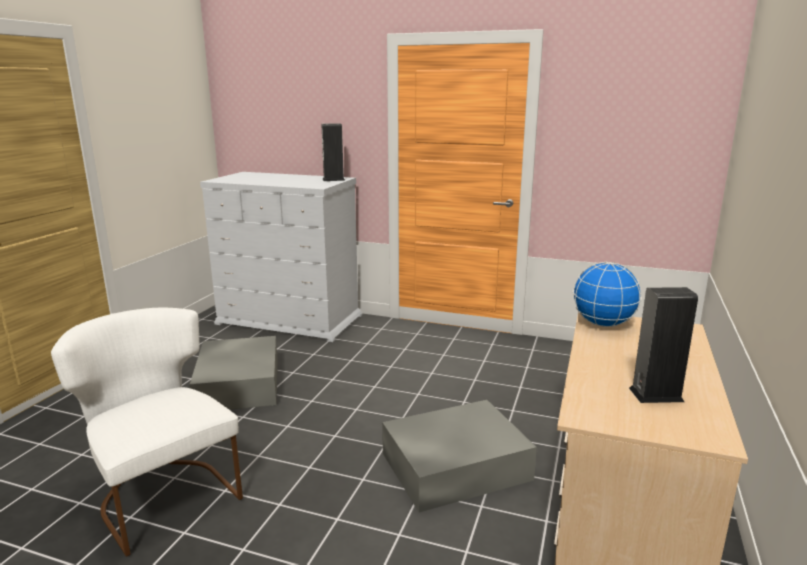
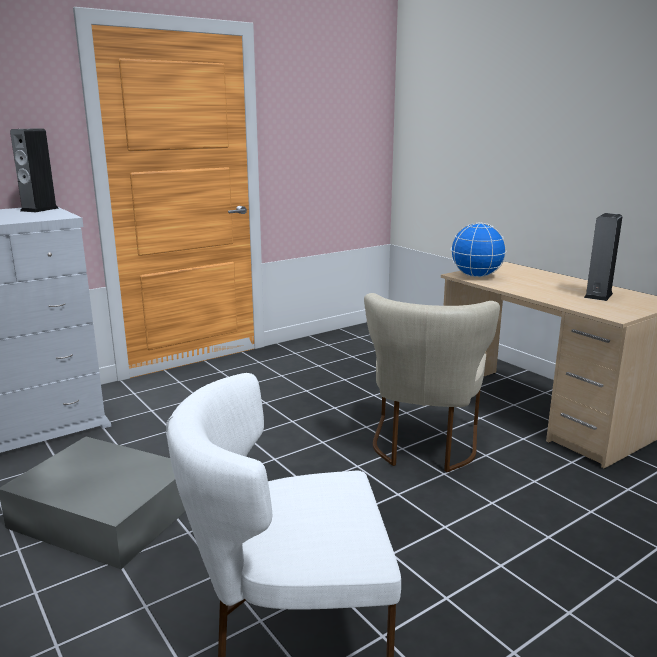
camera: 55 degrees left, 0 degrees up
grey storage box [382,400,537,513] -> beige chair [364,293,500,472]

